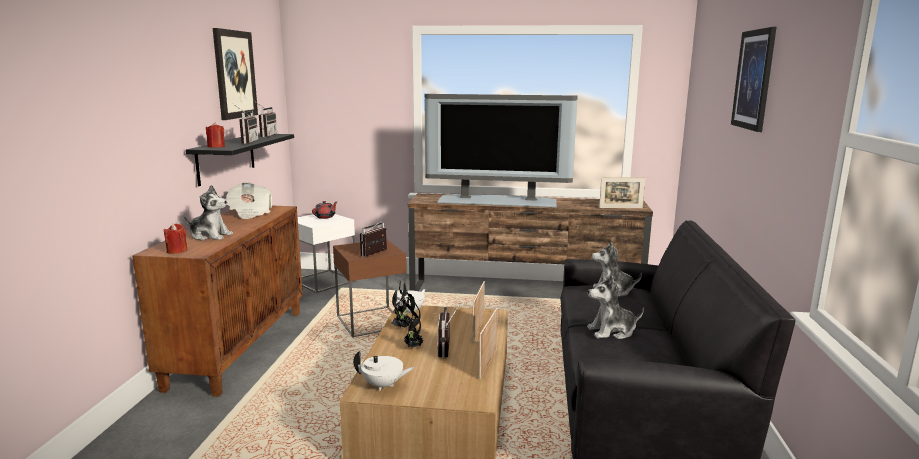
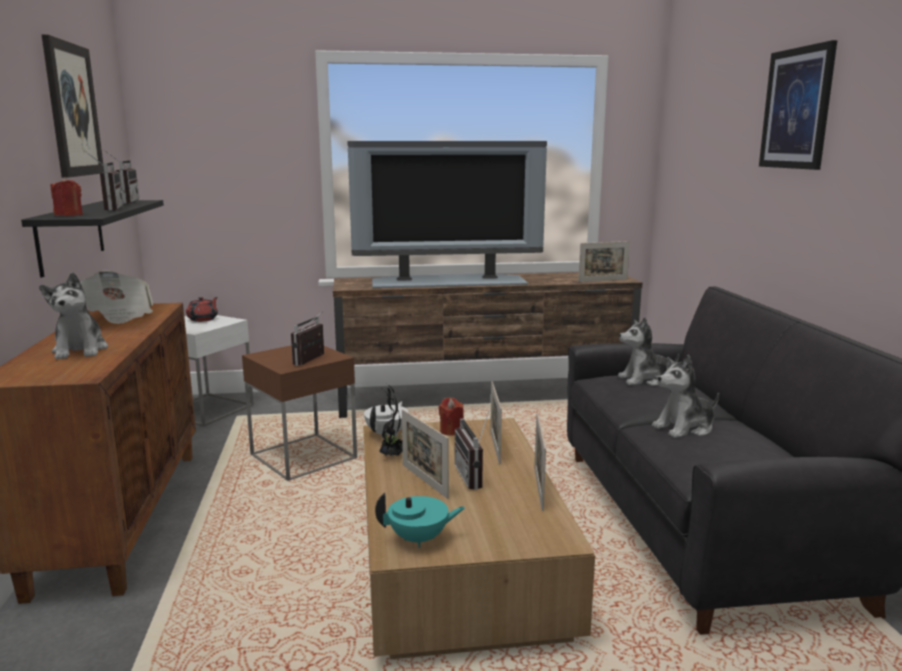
camera: 15 degrees left, 0 degrees up
red candle [163,224,188,254] -> red candle moved to [438,397,464,436]
plush toy [184,185,233,240] -> plush toy turned 75 degrees clockwise [39,272,108,359]
white teapot [353,351,414,391] -> turquoise teapot [375,493,465,548]
potted plant [403,293,423,348] -> picture frame [402,409,449,499]

